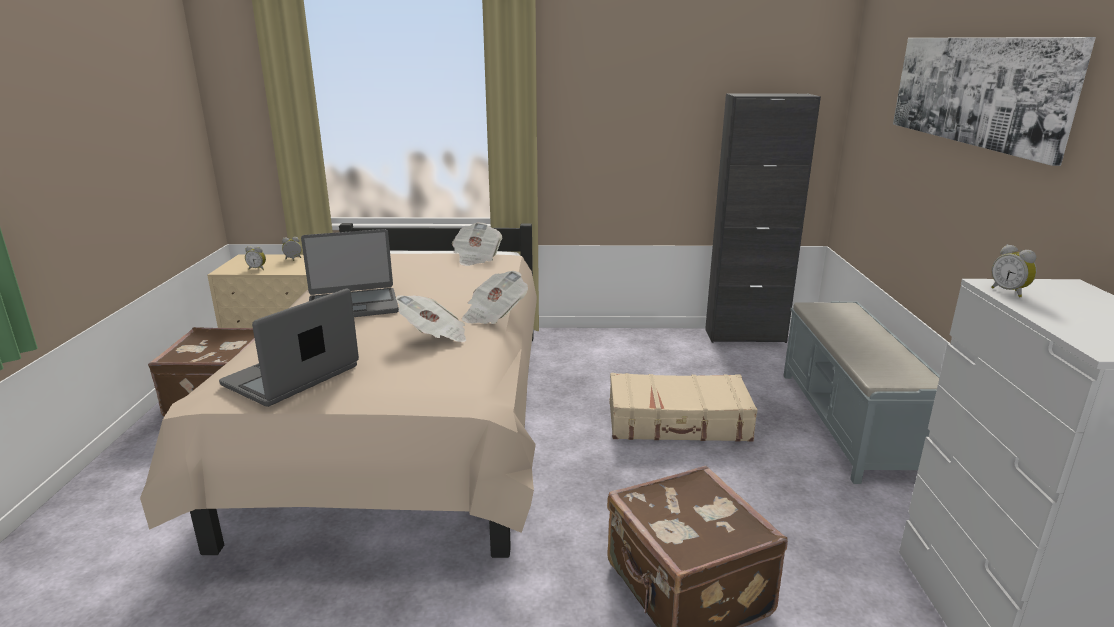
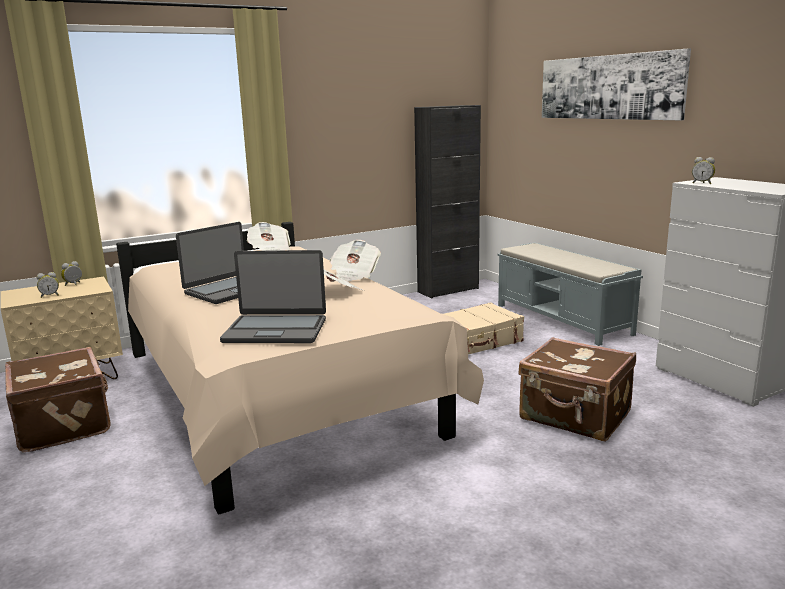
camera: 30 degrees left, 5 degrees down
laptop [219,288,359,407] -> laptop turned 90 degrees counterclockwise [220,250,326,343]

